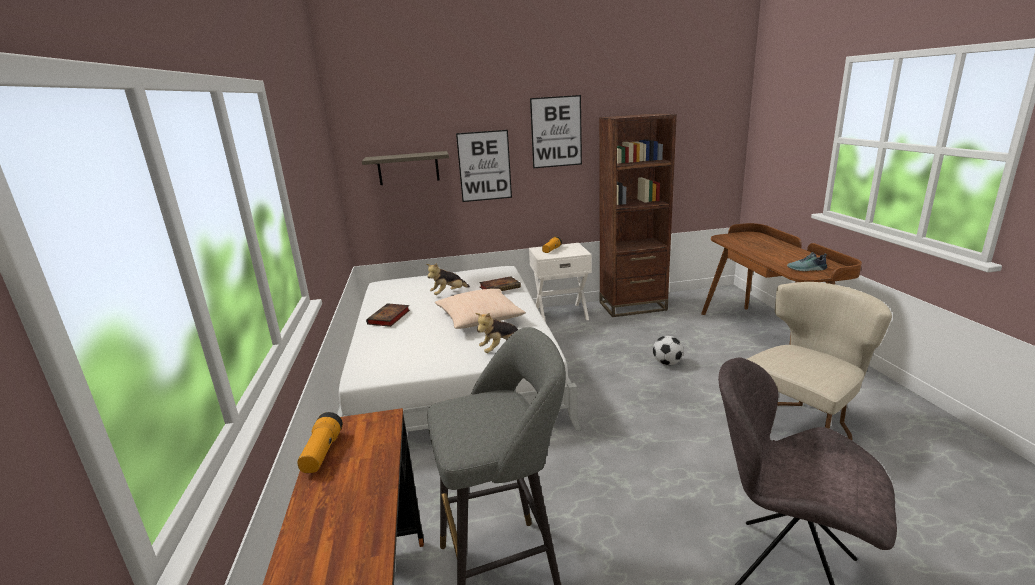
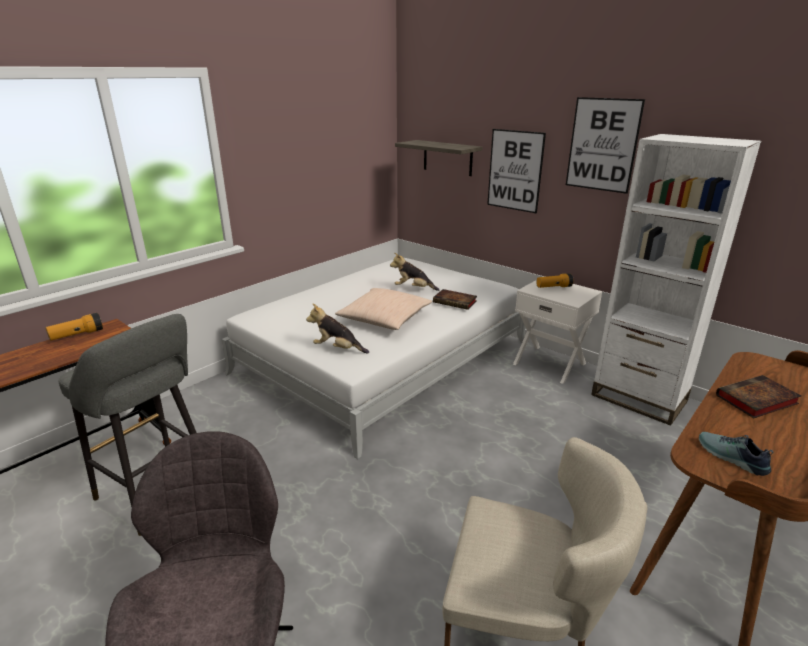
camera: 50 degrees right, 5 degrees up
book [366,303,410,327] -> book moved to [716,375,801,418]
brown bookcase [599,113,677,317] -> white bookcase [591,134,761,426]
football [653,336,683,365] -> none

